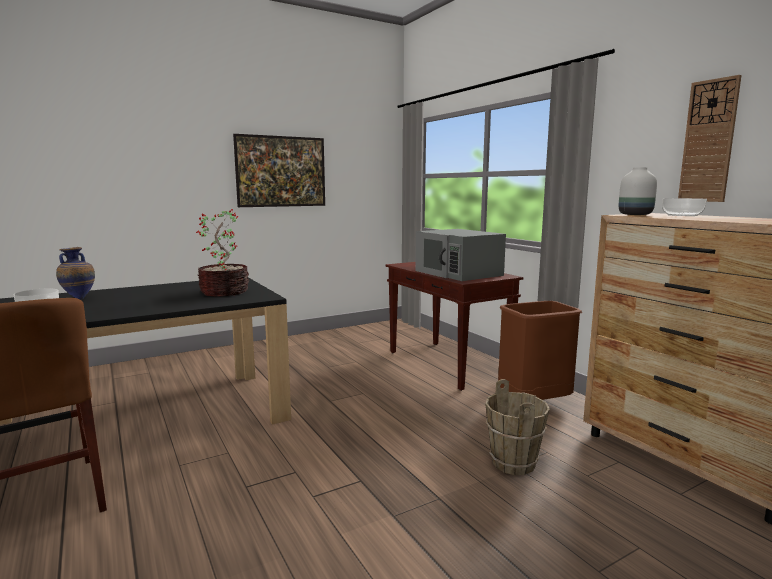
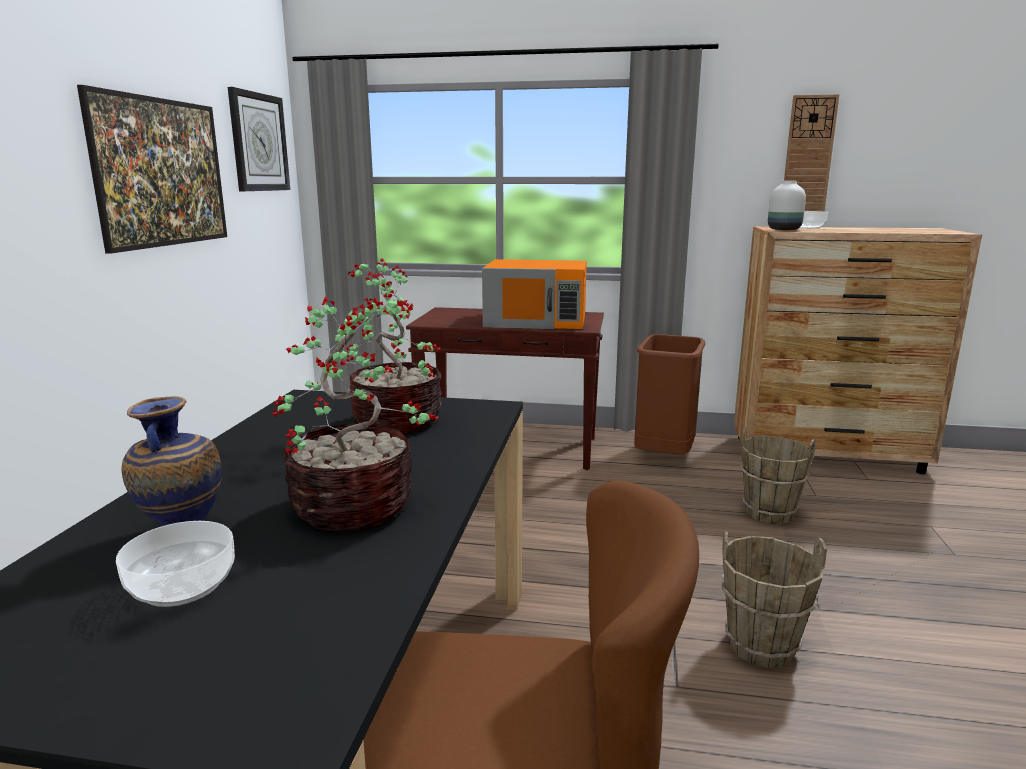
camera: 50 degrees left, 5 degrees up
grey microwave [415,229,506,281] -> orange microwave [482,259,587,329]
none -> wall clock [228,87,290,191]
none -> potted plant [272,297,439,531]
none -> brown bucket [721,531,827,668]

